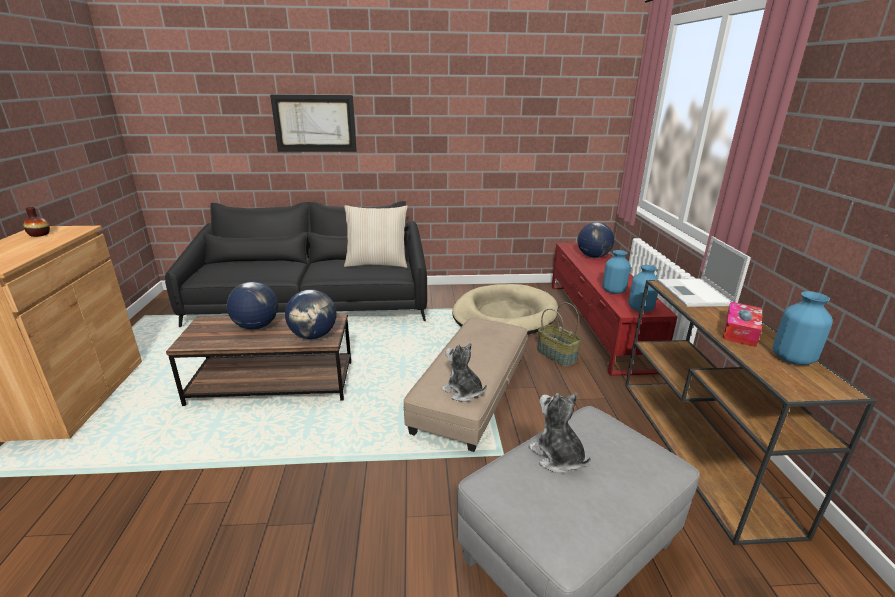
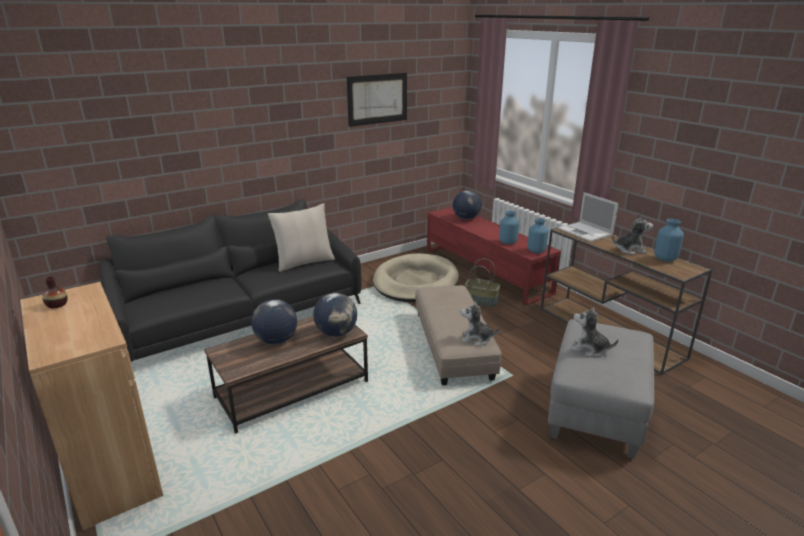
camera: 30 degrees left, 0 degrees up
picture [270,95,357,152] -> picture moved to [347,73,407,127]
tissue box [722,302,762,347] -> plush toy [612,213,653,255]

